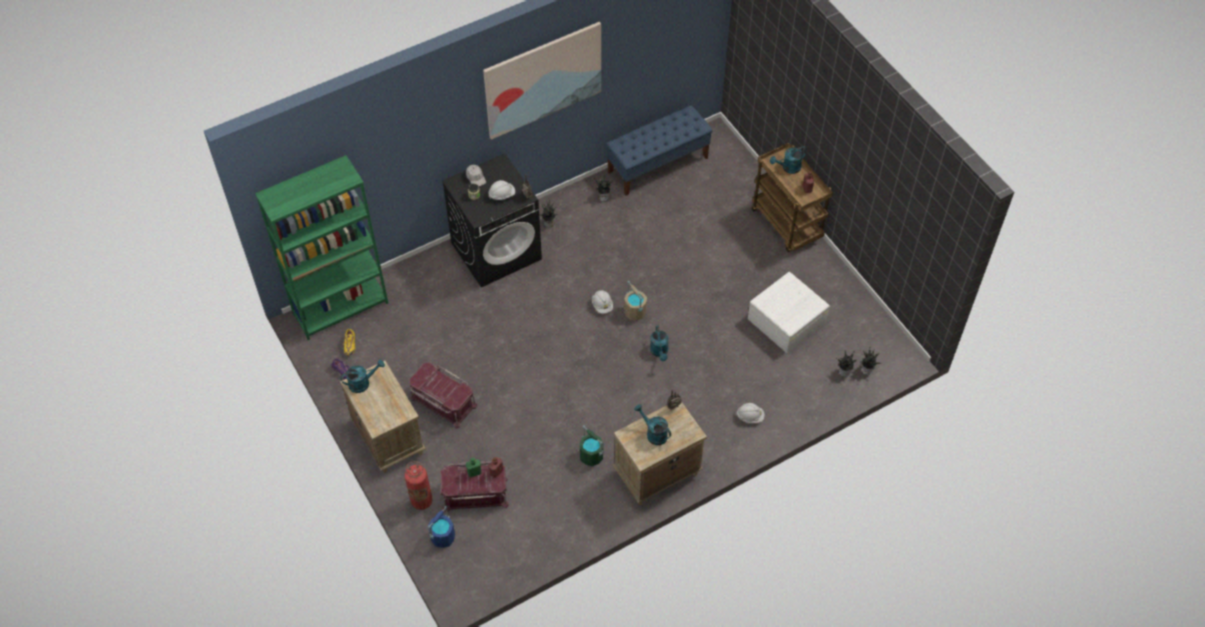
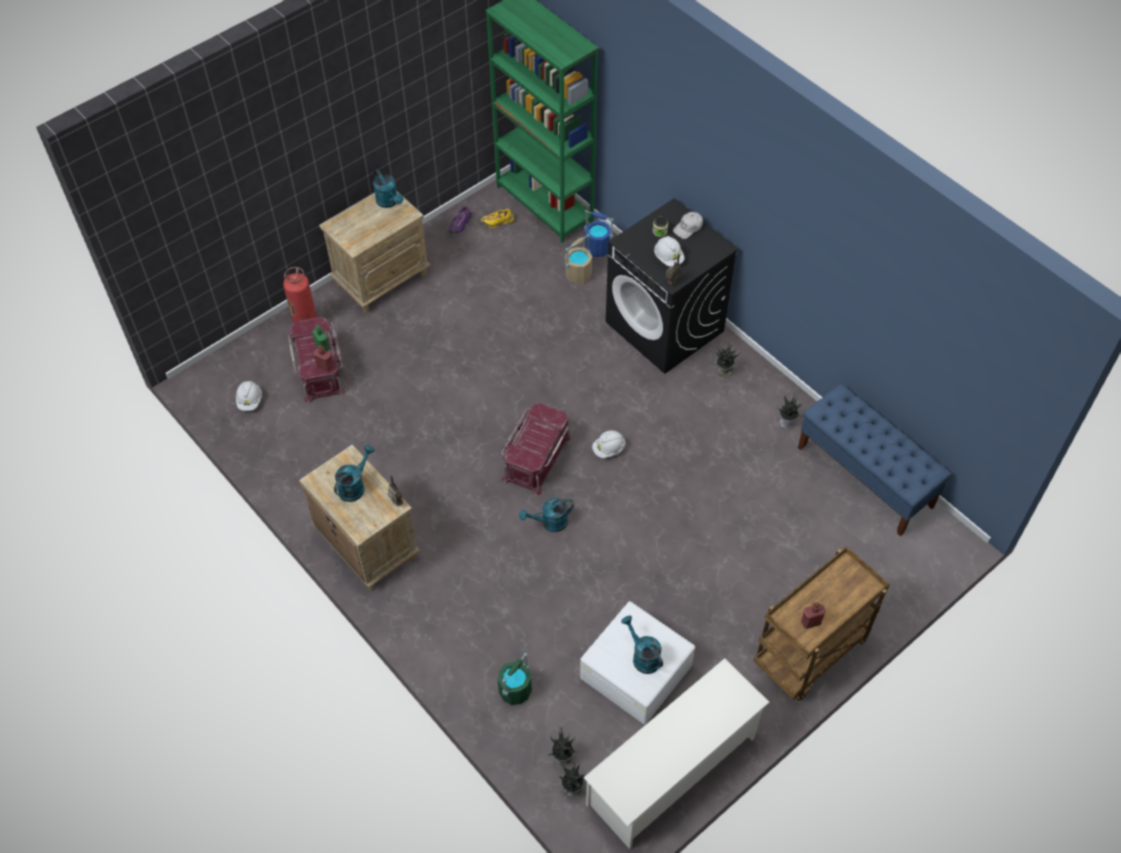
camera: 80 degrees right, 0 degrees up
red storage box [409,362,477,429] -> red storage box moved to [501,403,571,495]
blue bucket [428,506,455,548] -> blue bucket moved to [584,210,614,257]
picture [483,22,601,140] -> none
green bucket [580,425,603,466] -> green bucket moved to [498,653,532,705]
beige bucket [624,281,647,321] -> beige bucket moved to [565,234,592,284]
white hard hat [736,403,764,423] -> white hard hat moved to [236,381,262,411]
turquoise watering can [770,146,807,174] -> turquoise watering can moved to [621,616,663,674]
none -> white shoe rack [583,658,770,849]

